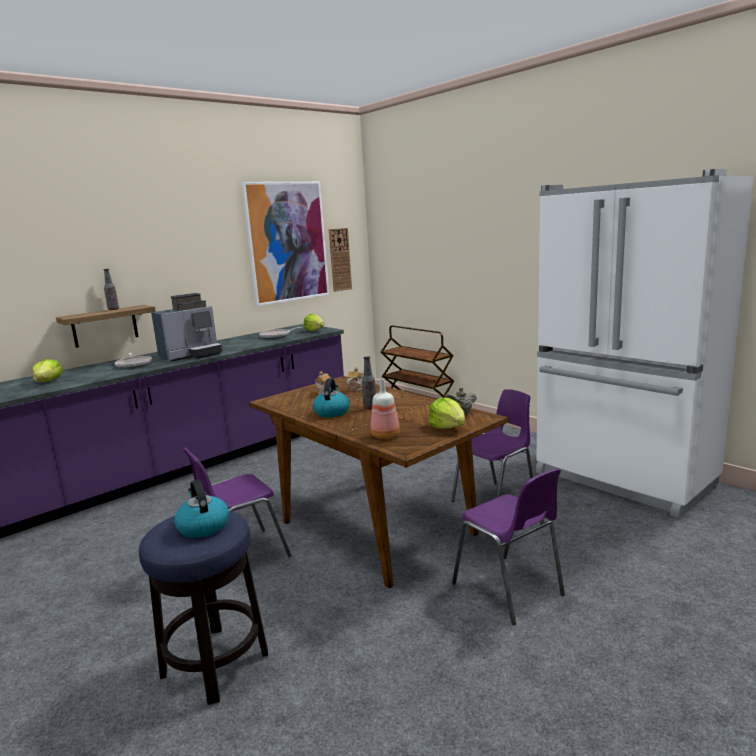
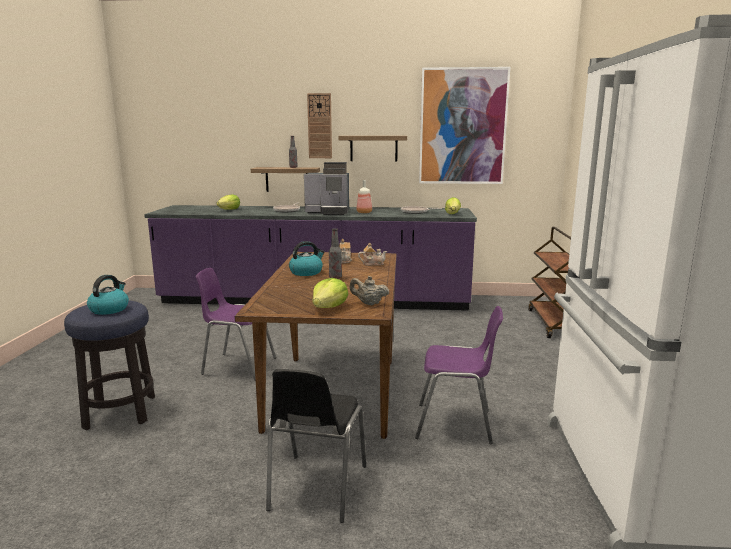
camera: 45 degrees right, 0 degrees up
wall clock [329,228,352,292] -> wall clock moved to [307,93,332,158]
bottle [371,378,400,439] -> bottle moved to [357,180,372,213]
purple chair [452,468,565,625] -> black chair [266,369,366,523]
none -> shelf [338,136,407,161]

